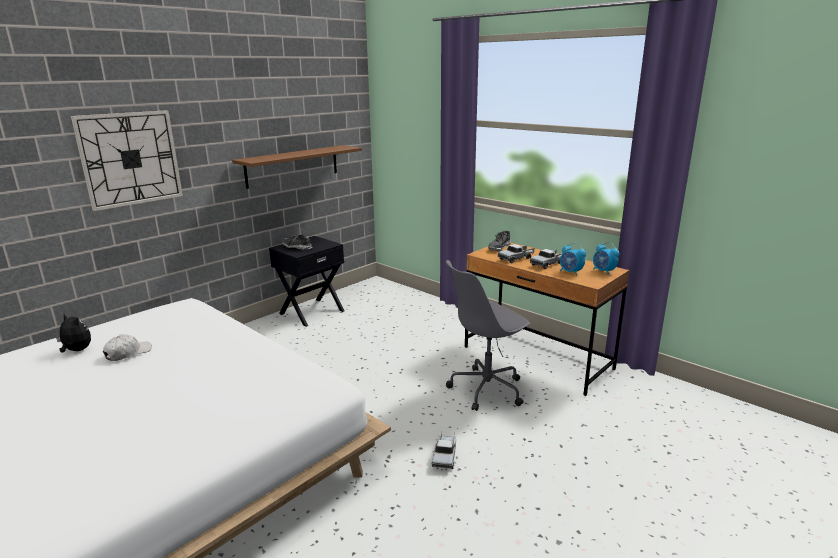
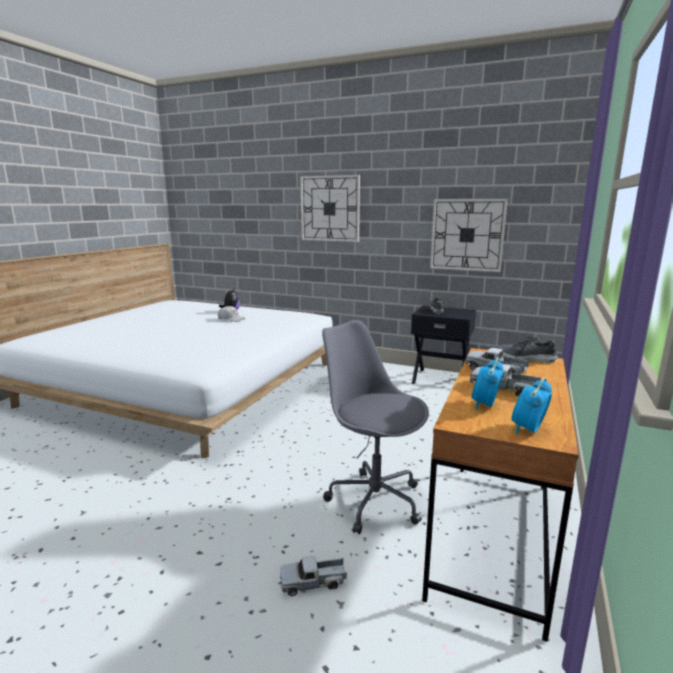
camera: 70 degrees right, 5 degrees down
brown shelf [232,145,362,189] -> wall clock [430,199,508,272]
toy truck [432,431,456,470] -> toy truck moved to [280,556,347,596]

